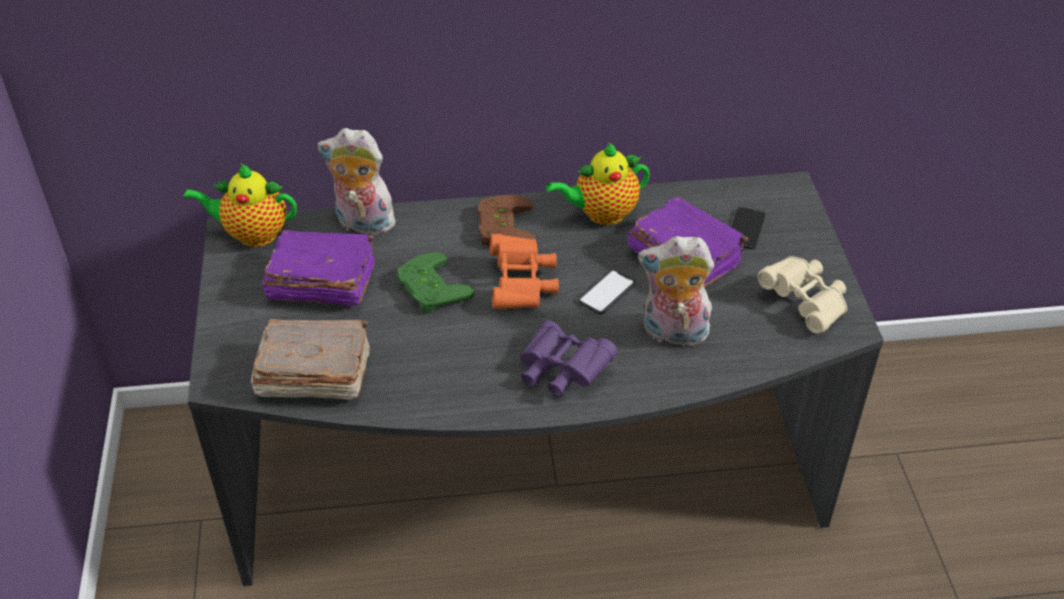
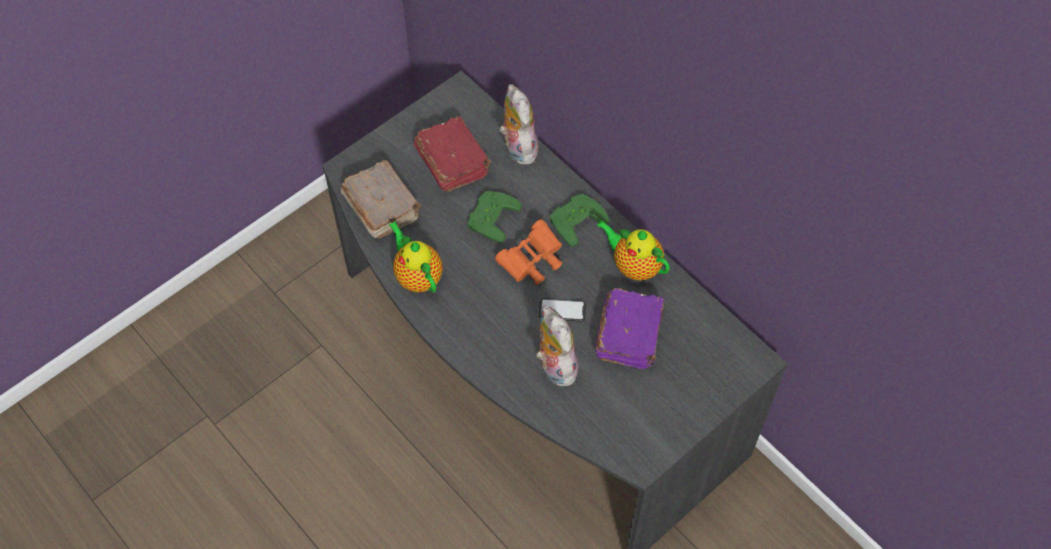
camera: 55 degrees right, 15 degrees up
teapot [183,163,297,247] -> teapot moved to [388,221,443,293]
purple book [262,230,375,306] -> red book [414,116,491,192]
brown game controller [478,195,536,247] -> green game controller [550,194,609,247]
purple binoculars [520,320,617,396] -> none
phone [731,207,766,249] -> none
beige binoculars [757,256,847,334] -> none

